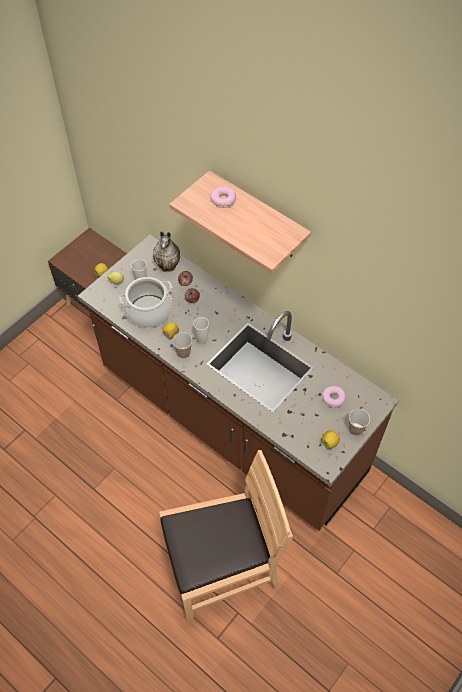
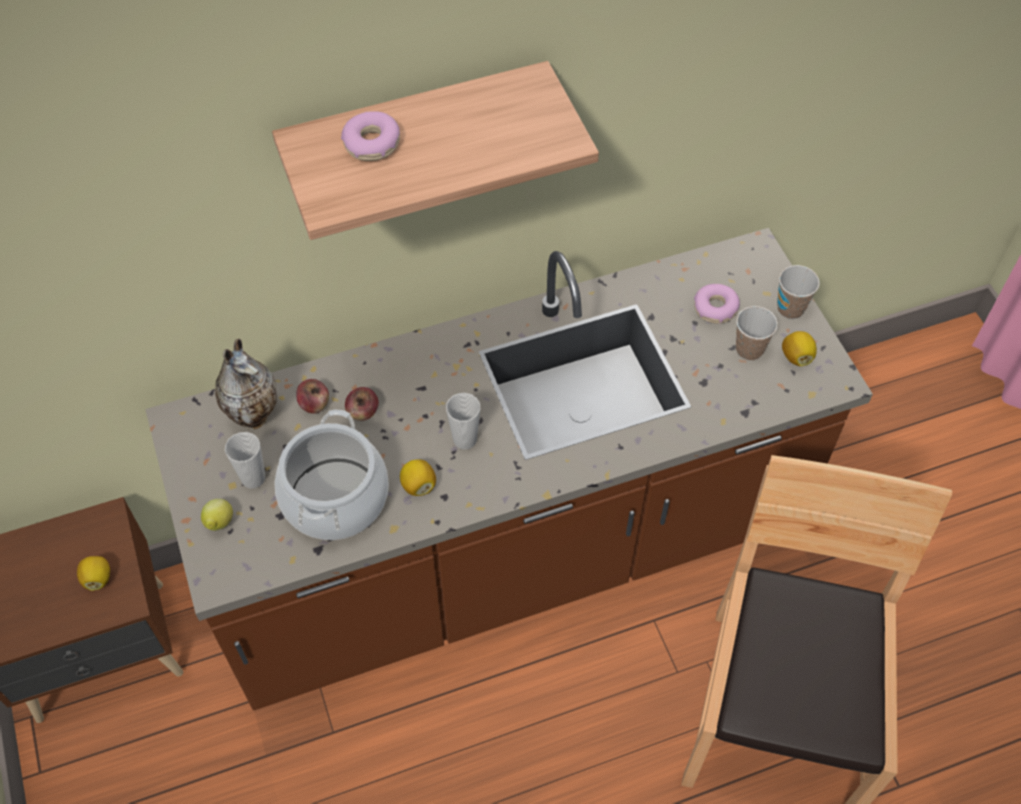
camera: 60 degrees left, 0 degrees up
cup [172,332,192,358] -> cup moved to [736,306,778,361]

